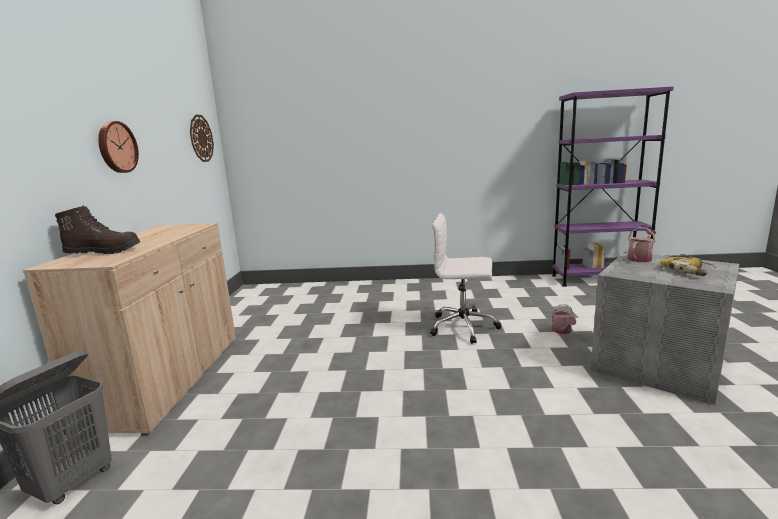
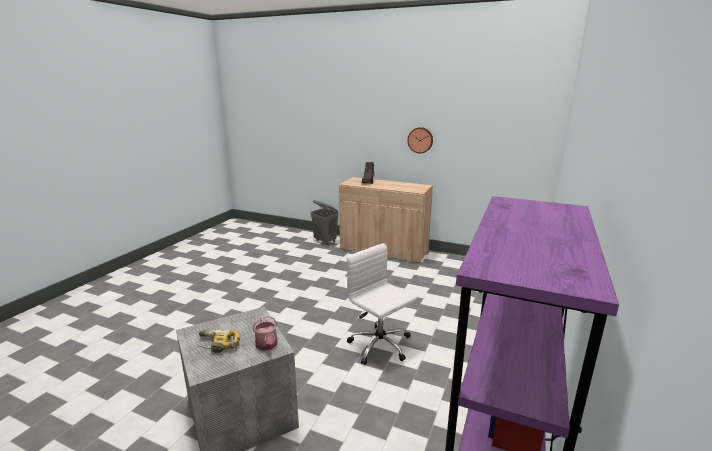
camera: 110 degrees right, 5 degrees up
wall clock [190,114,214,162] -> none
white office chair [430,213,502,344] -> white office chair turned 75 degrees counterclockwise [347,243,417,365]
watering can [552,304,577,334] -> none

